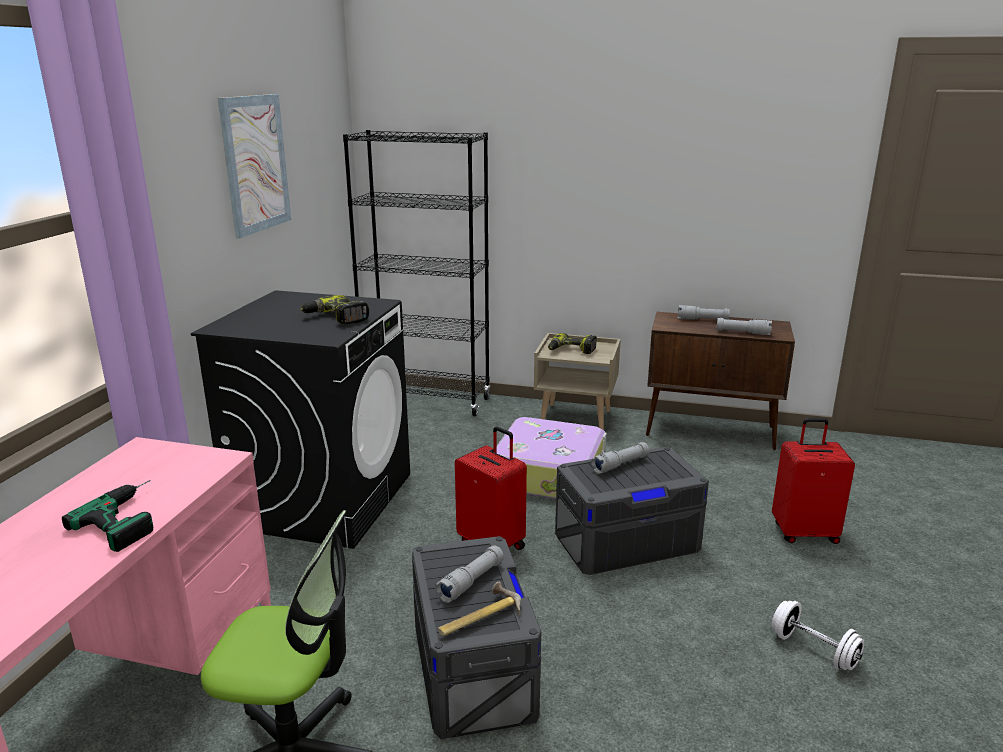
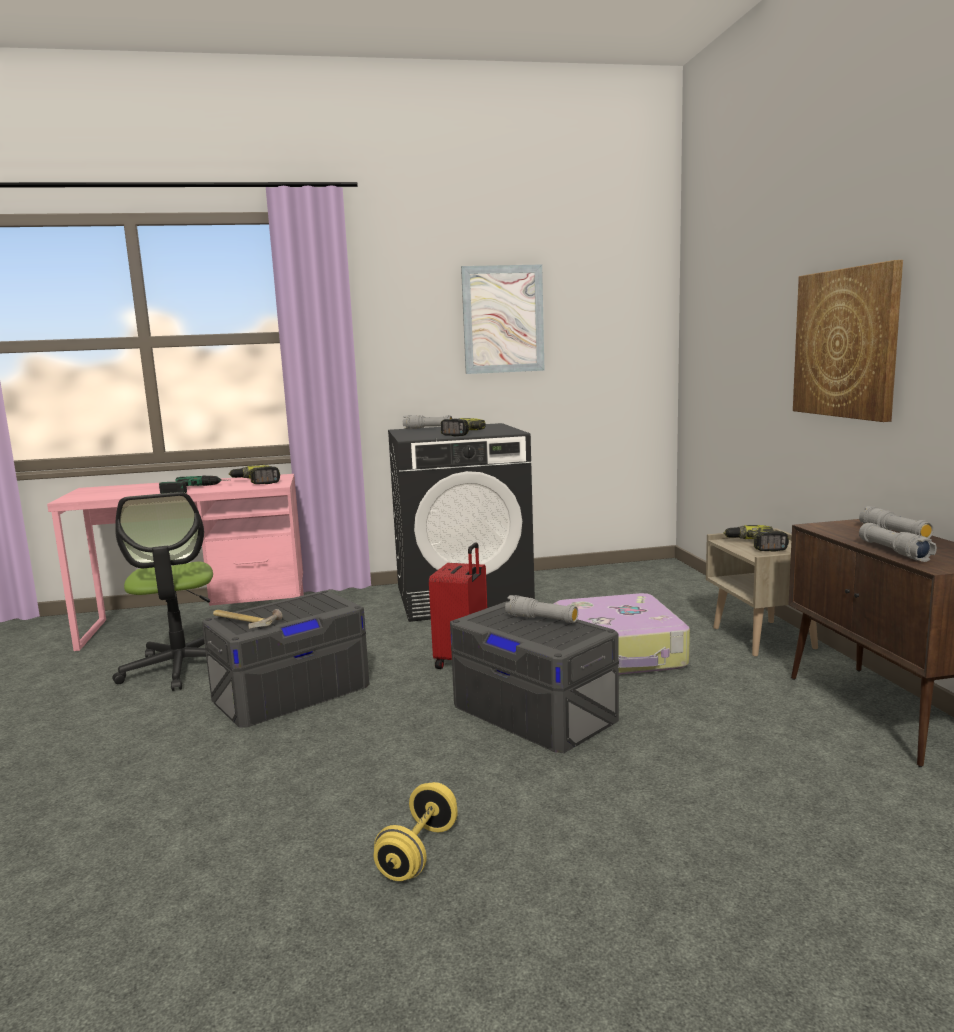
camera: 65 degrees right, 10 degrees down
black bookcase [343,130,490,416] -> none
grey flashlight [435,545,504,603] -> grey flashlight moved to [403,415,452,429]
red suitcase [772,418,855,544] -> none
white dumbbell [772,601,865,670] -> yellow dumbbell [374,782,458,881]
none -> power drill [229,465,280,484]
none -> picture [793,260,903,422]

